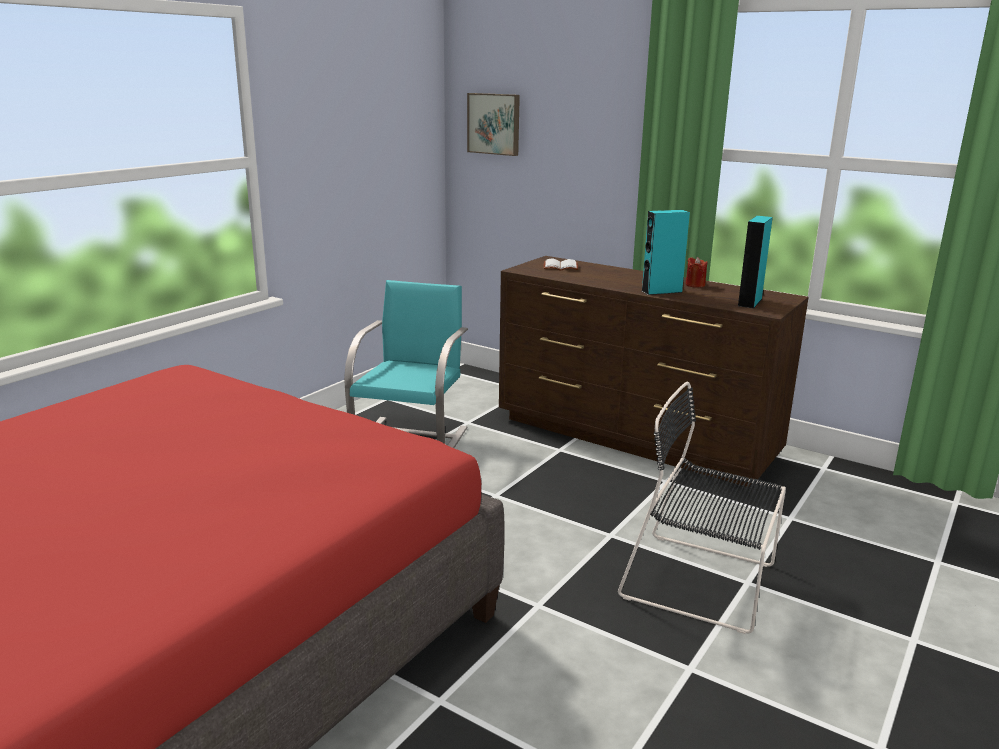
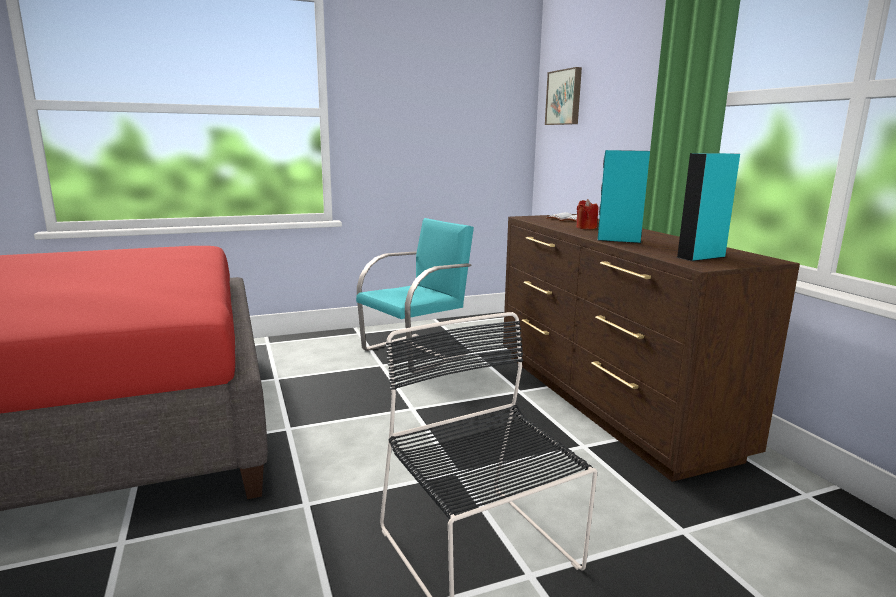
camera: 35 degrees right, 5 degrees down
red candle [685,257,708,288] -> red candle moved to [577,199,598,229]

